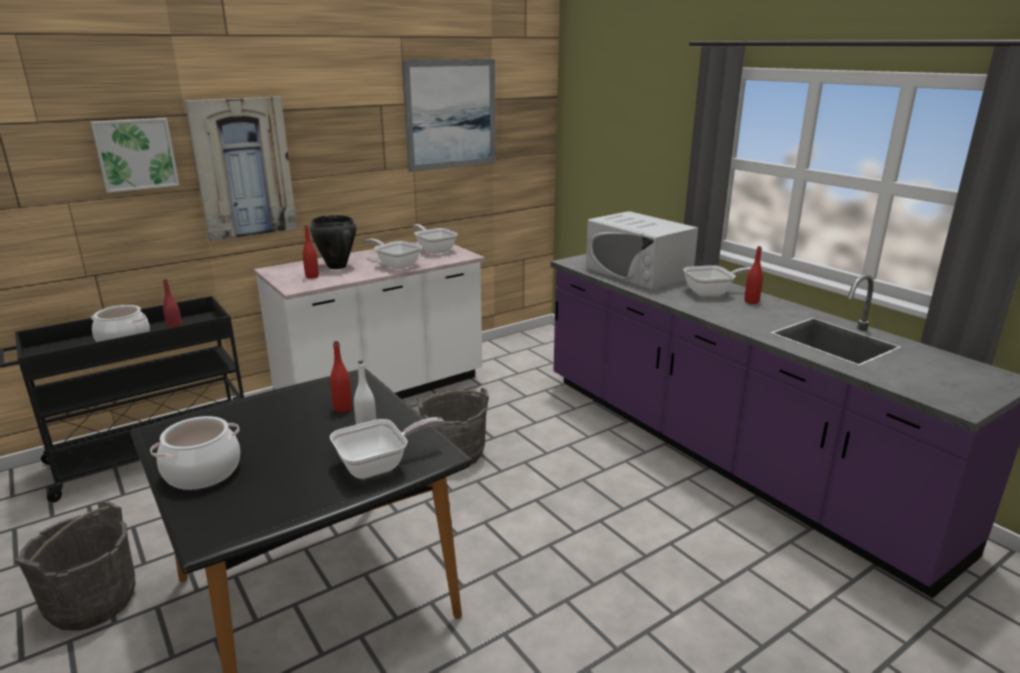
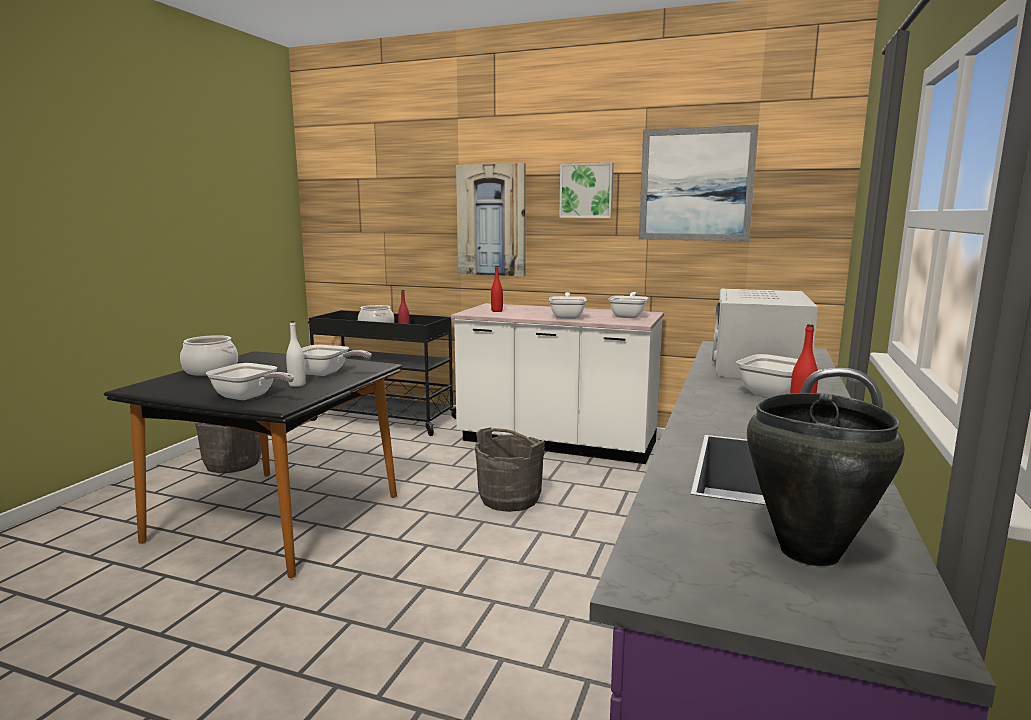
camera: 55 degrees right, 10 degrees down
picture [91,118,179,193] -> picture moved to [559,163,614,218]
black cooking pot [310,215,356,269] -> black cooking pot moved to [747,393,905,566]
red bottle [330,341,352,413] -> frying pan [301,345,372,376]

